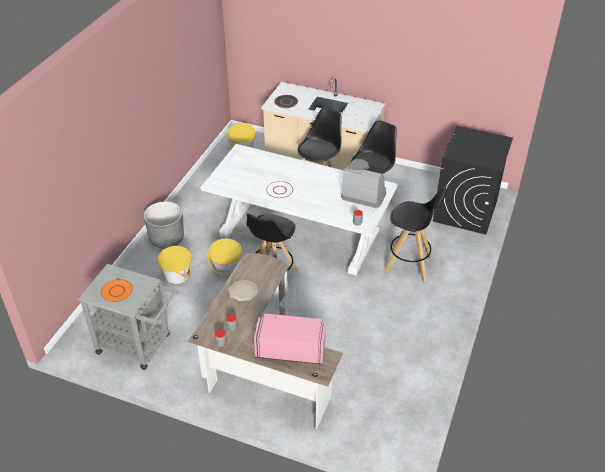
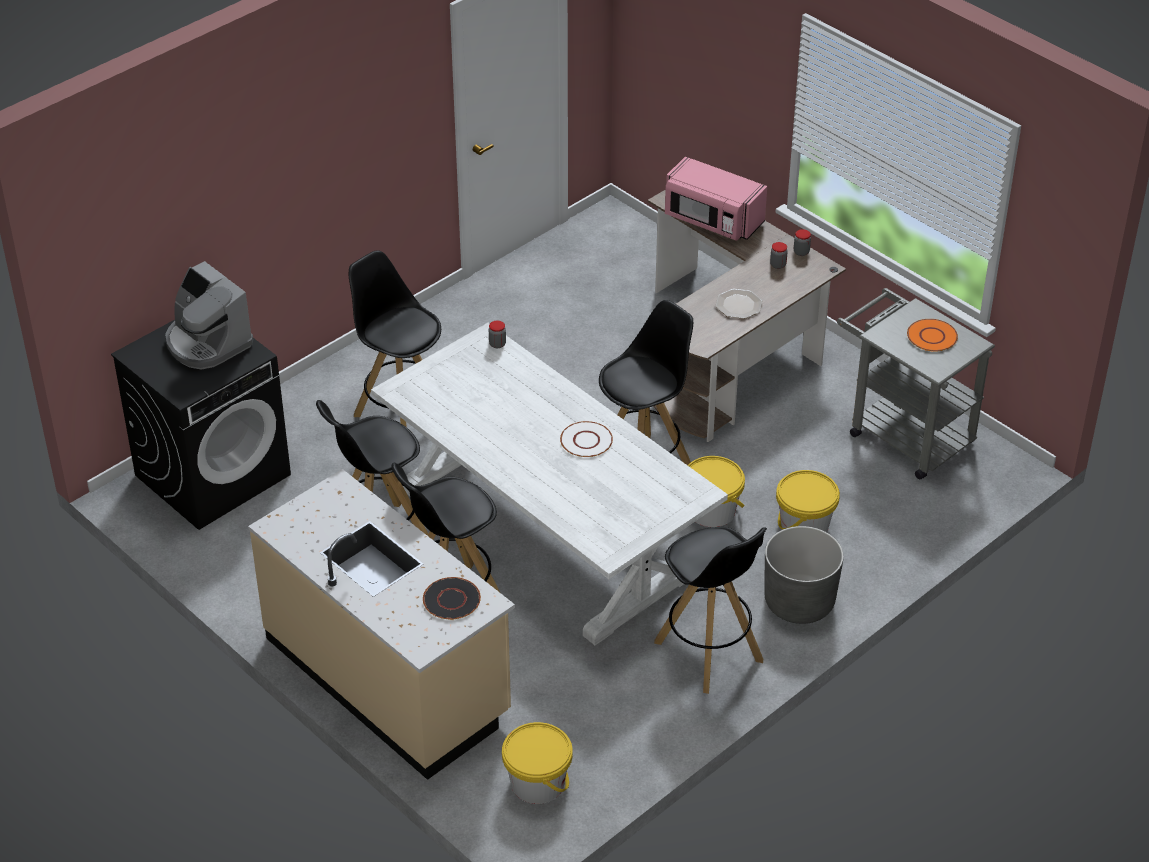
camera: 155 degrees left, 0 degrees up
coffee machine [341,159,386,208] -> coffee machine moved to [165,261,253,370]
none -> black stool [654,527,767,694]

